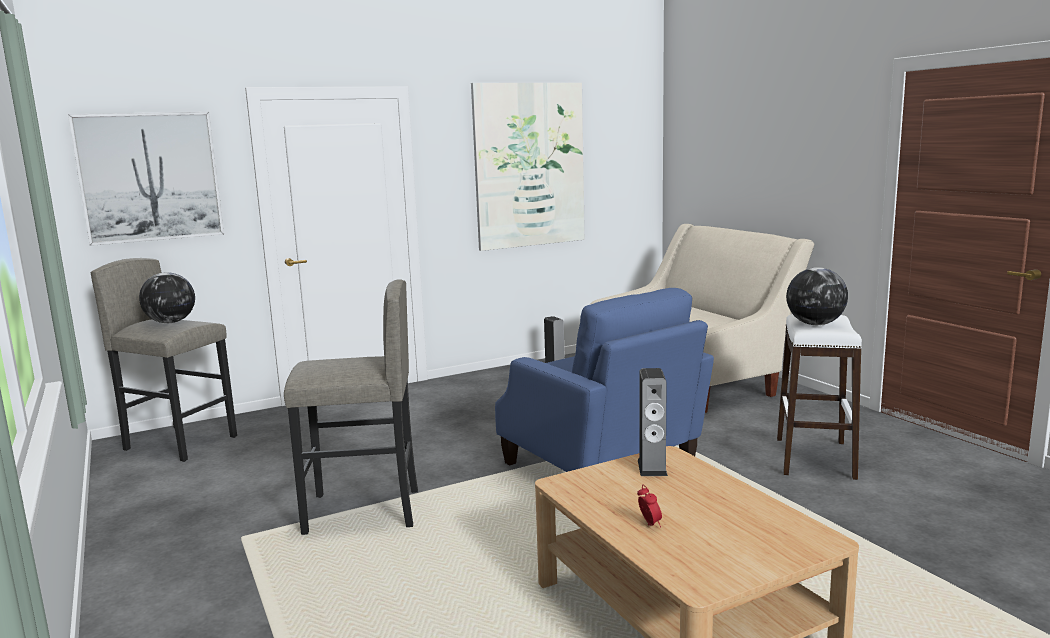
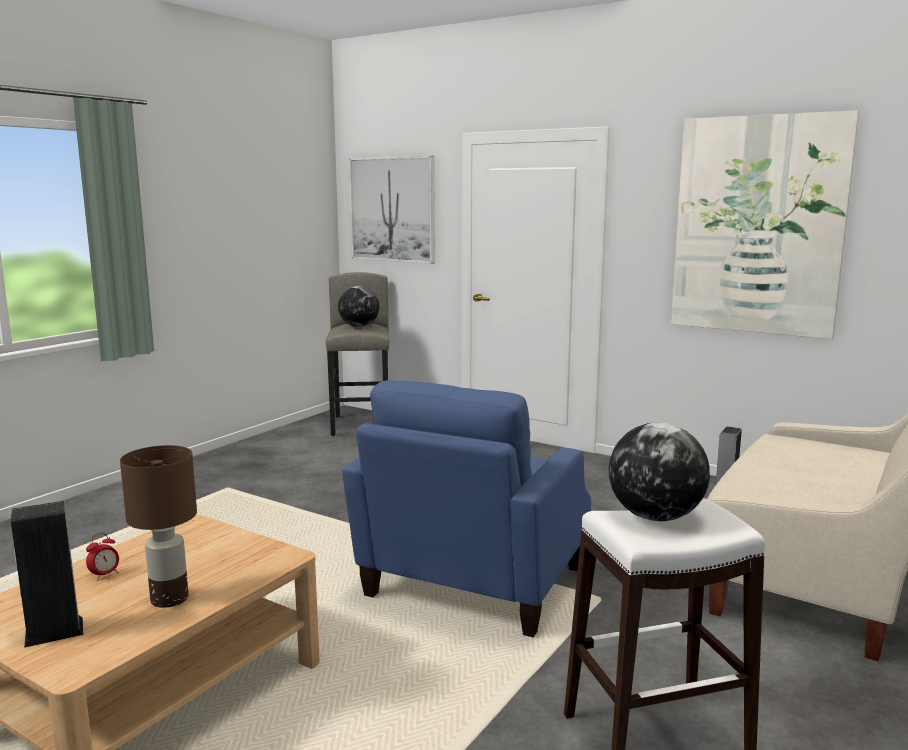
camera: 60 degrees right, 0 degrees up
grey stool [284,279,418,535] -> none
speaker [638,368,668,476] -> speaker moved to [11,501,84,648]
none -> brown table lamp [120,445,197,608]

